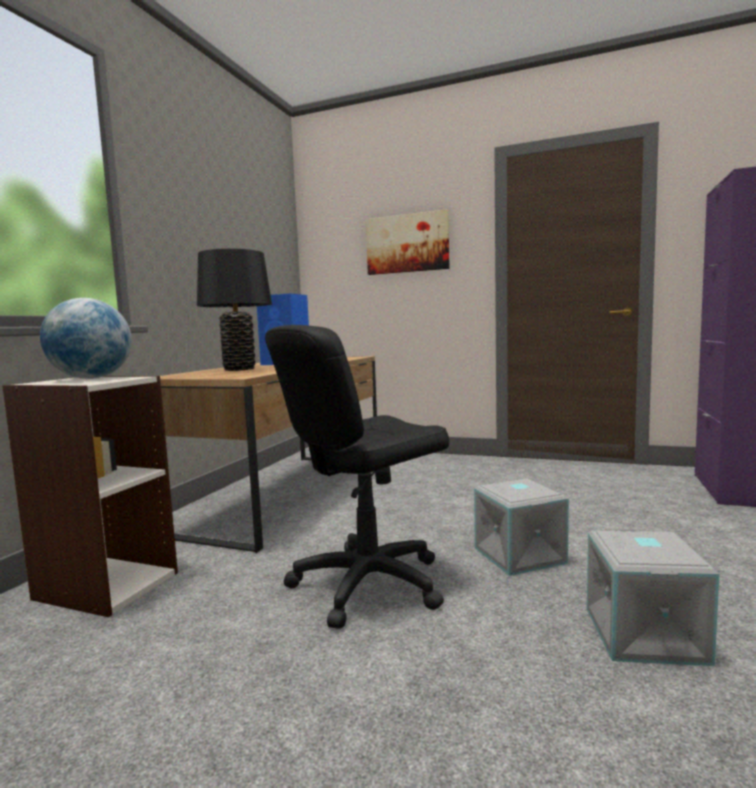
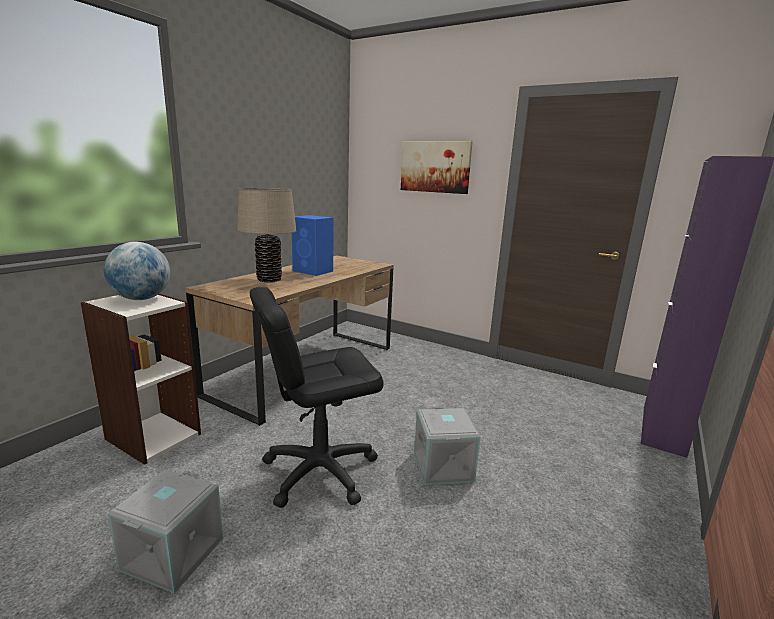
camera: 10 degrees right, 10 degrees up
black table lamp [197,249,272,371] -> beige table lamp [237,188,297,282]
grey storage box [587,529,719,666] -> grey storage box moved to [108,469,223,594]

